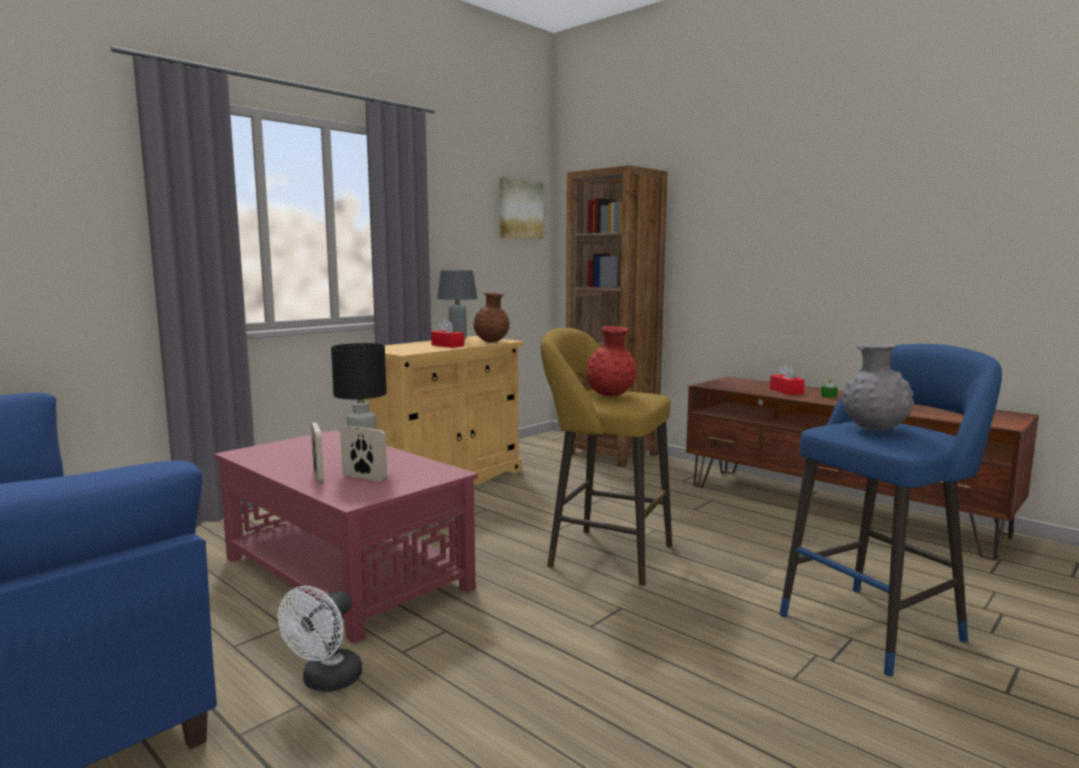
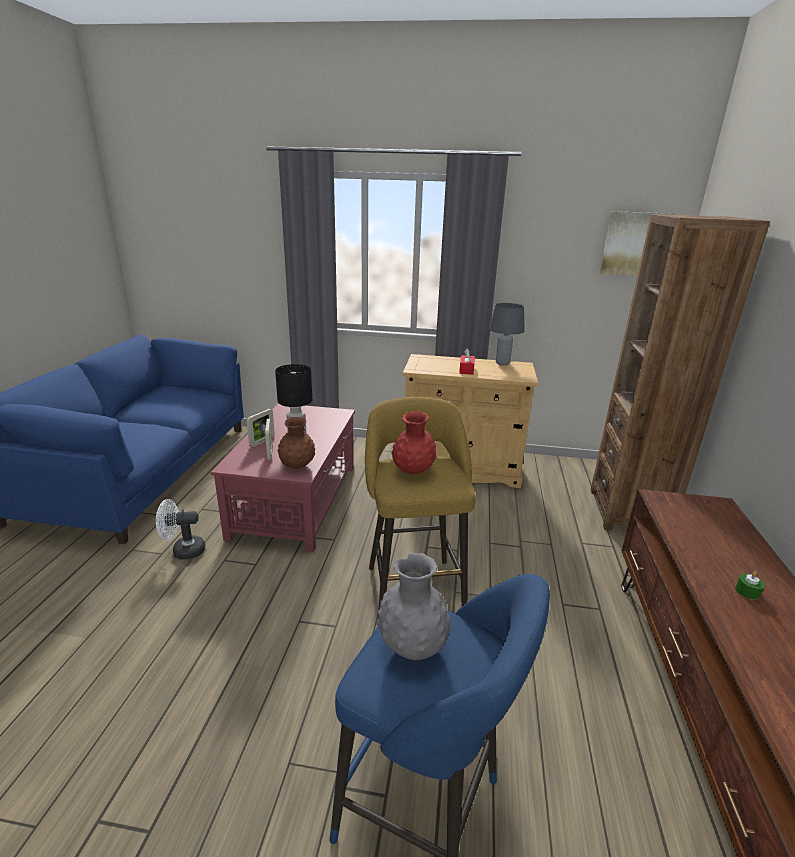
camera: 55 degrees right, 15 degrees up
brown vase [473,292,510,342] -> brown vase moved to [278,417,315,469]
red tissue box [770,364,805,395] -> none

